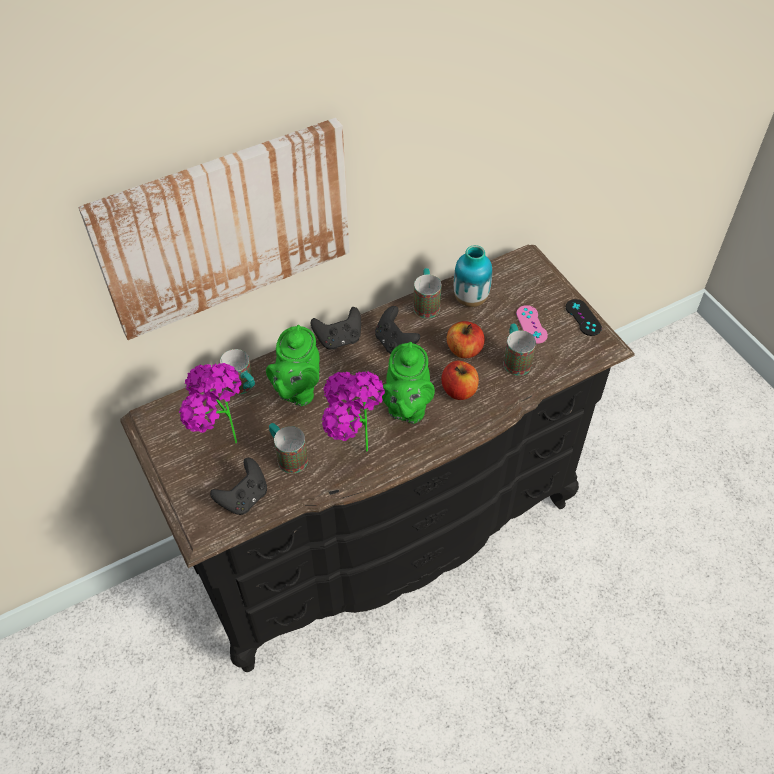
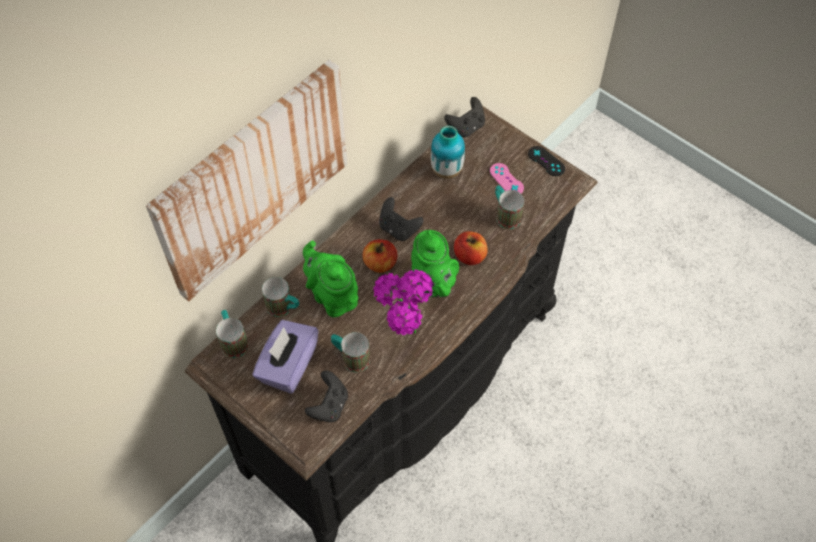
camera: 20 degrees left, 5 degrees up
potted plant [179,363,242,443] -> purple tissue box [252,320,319,394]
green teapot [266,325,320,406] -> green teapot turned 150 degrees clockwise [303,241,358,317]
black game controller [311,307,361,350] -> black game controller moved to [444,97,485,137]
mug [413,268,441,318] -> mug moved to [216,310,248,358]
apple [447,321,485,358] -> apple moved to [363,239,398,273]

